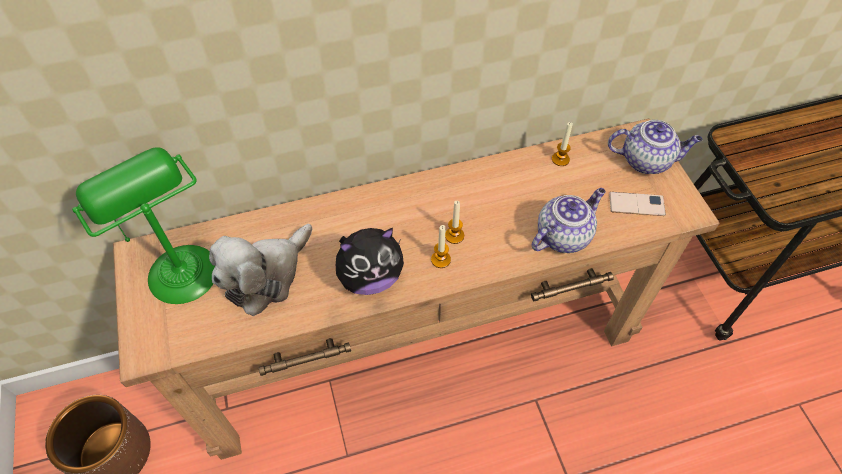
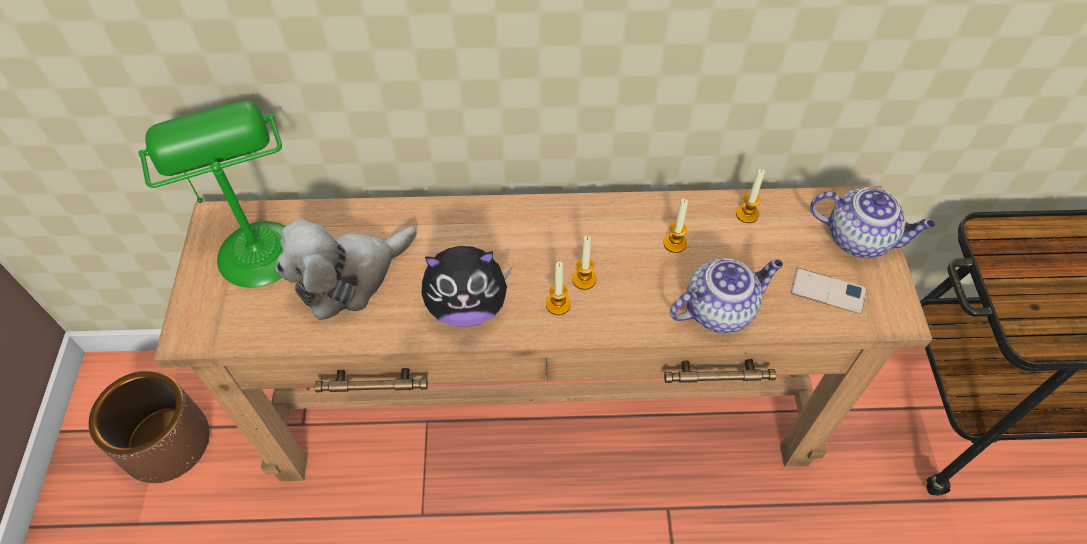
camera: 15 degrees right, 0 degrees up
none -> candle [663,199,688,253]

